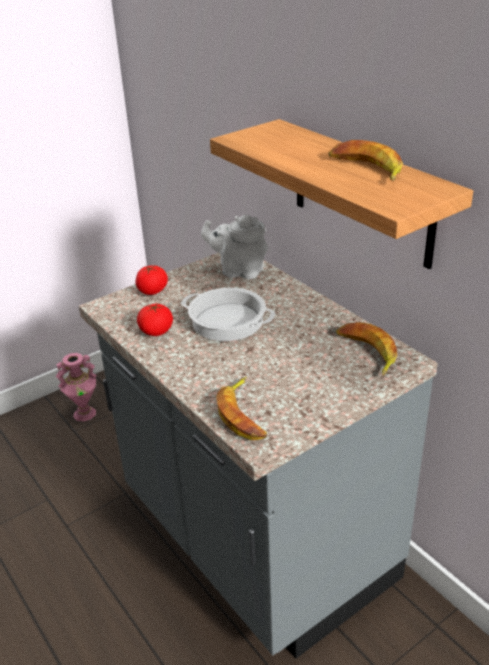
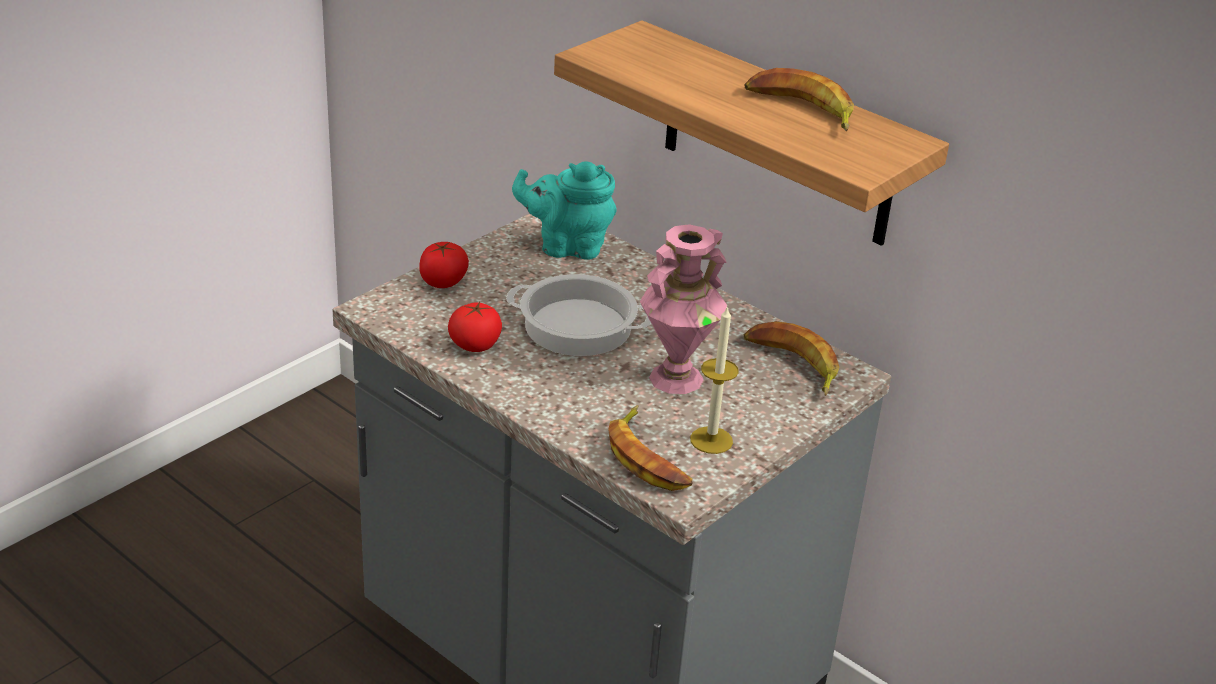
camera: 15 degrees left, 0 degrees up
pink vase [56,353,96,421] -> pink vase moved to [640,224,727,394]
white teapot [201,215,268,279] -> turquoise teapot [512,161,617,260]
none -> candle [690,305,739,454]

